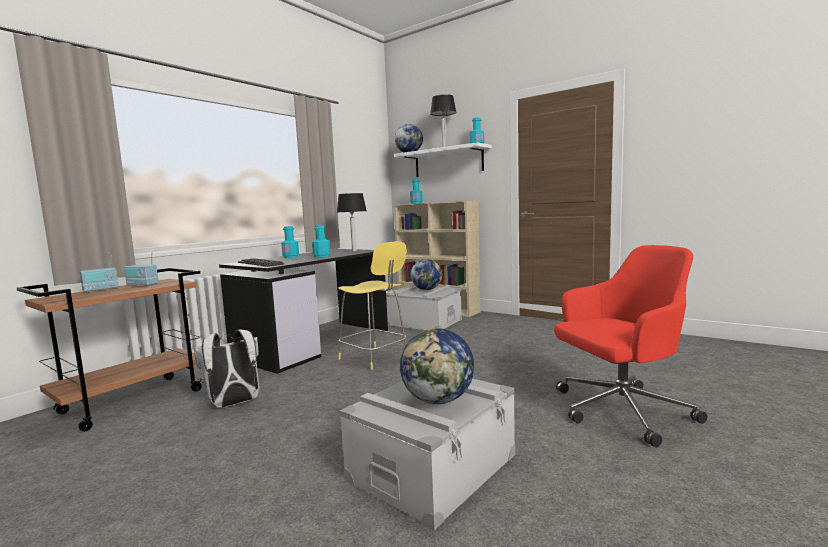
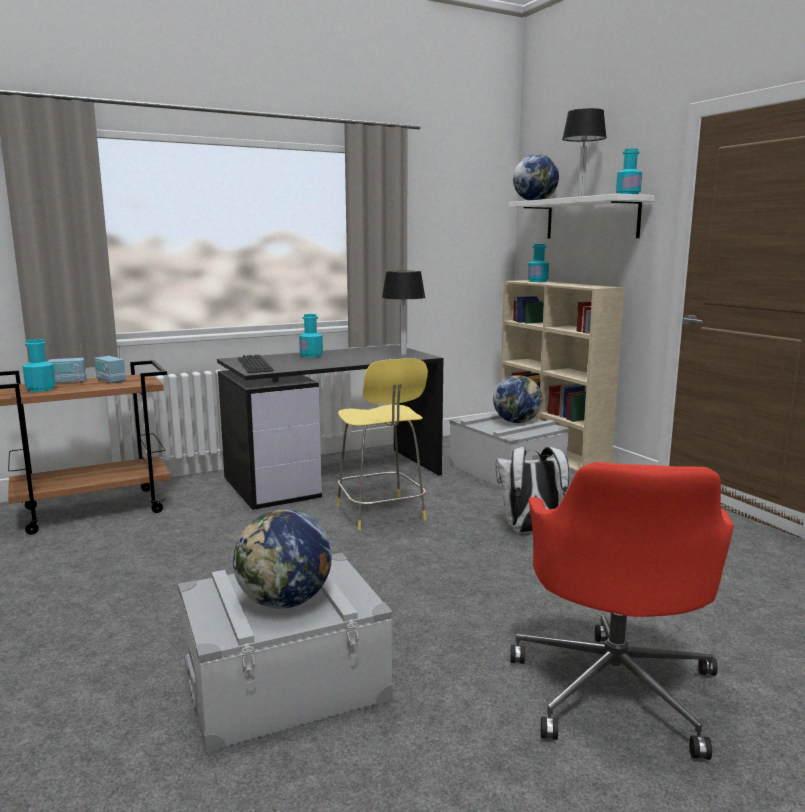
camera: 25 degrees right, 5 degrees up
white backpack [194,330,259,408] -> white backpack moved to [496,447,569,533]
turquoise bottle [312,225,331,257] -> turquoise bottle moved to [23,339,56,392]
red office chair [554,245,707,447] -> red office chair turned 90 degrees clockwise [510,462,734,760]

